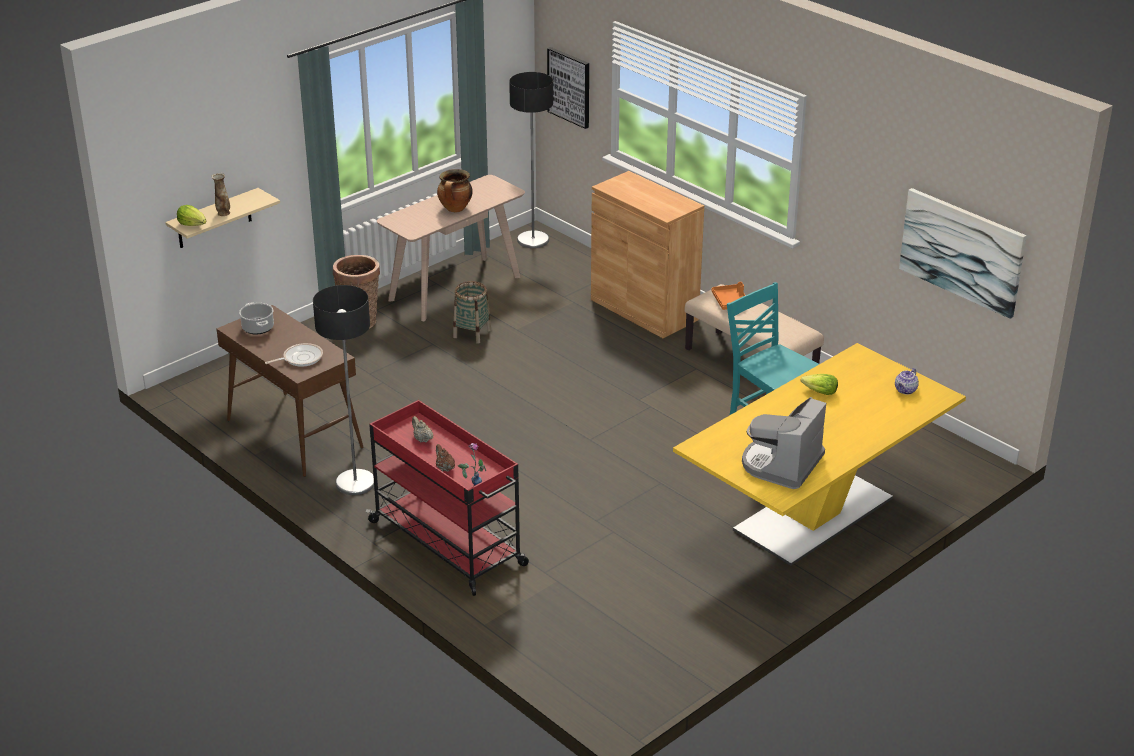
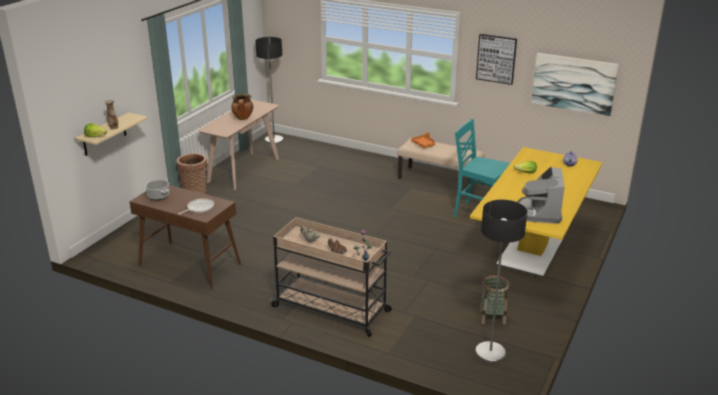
camera: 20 degrees left, 5 degrees down
floor lamp [313,285,374,495] -> floor lamp moved to [475,200,527,363]
red cart [366,400,529,596] -> beige cart [270,217,392,337]
basket [453,281,491,344] -> basket moved to [480,275,509,325]
picture [547,47,589,129] -> picture moved to [476,34,517,85]
brown cabinet [591,171,704,338] -> none

